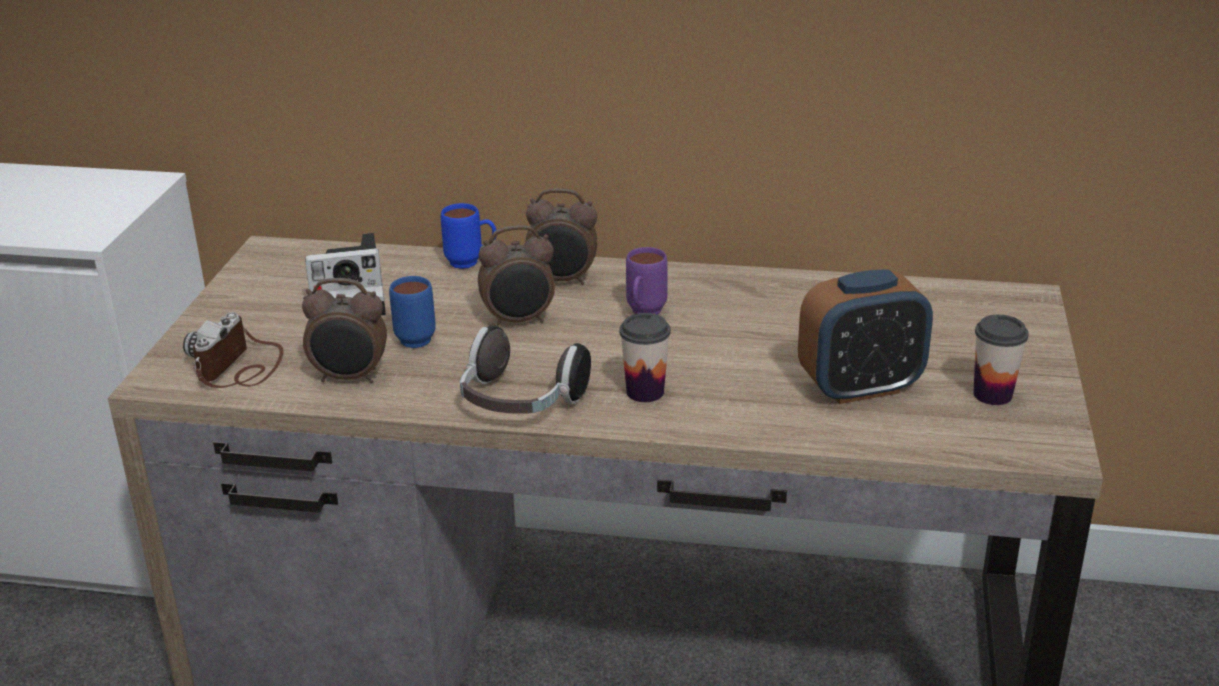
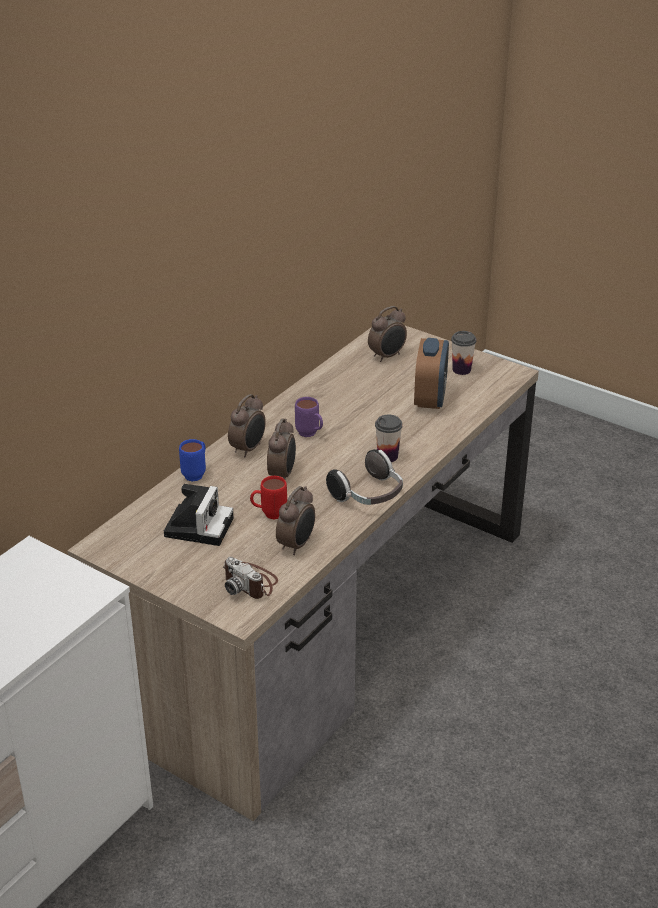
camera: 65 degrees left, 5 degrees up
blue mug [389,276,436,348] -> red mug [250,476,287,519]
none -> alarm clock [368,306,407,362]

